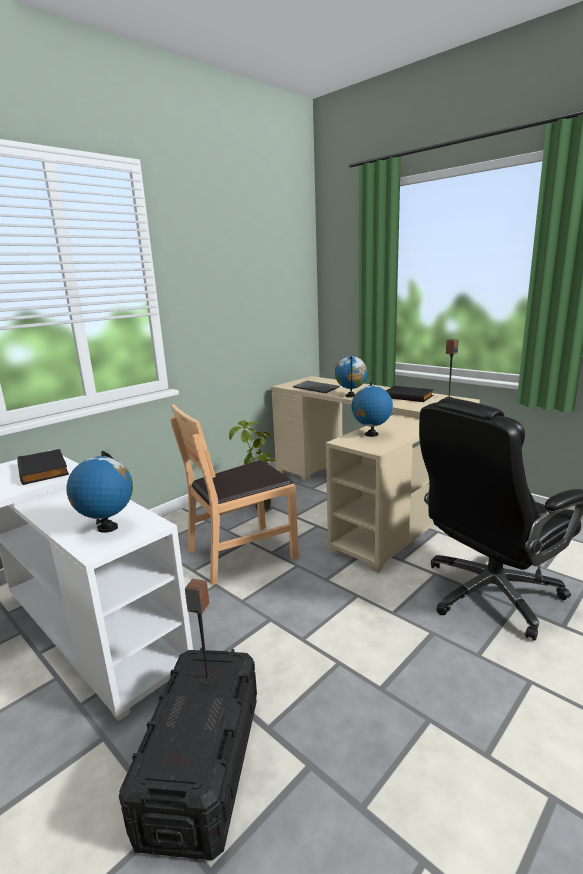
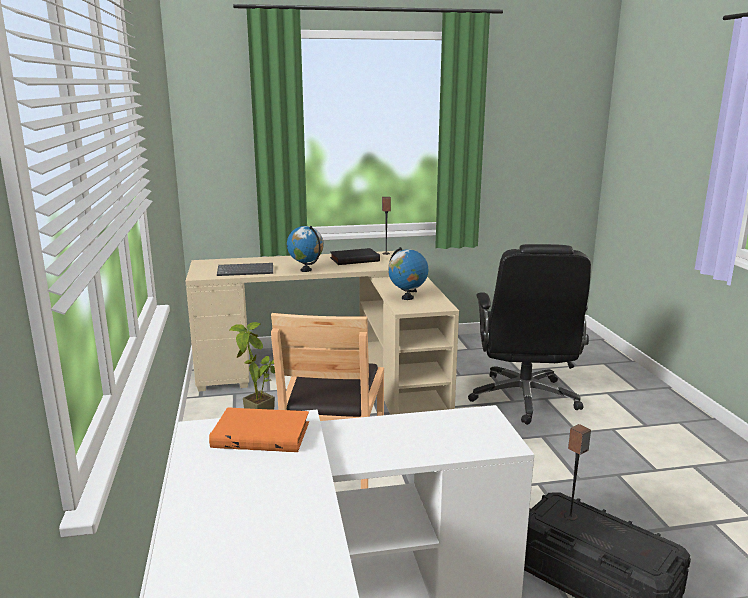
camera: 55 degrees left, 0 degrees up
black book [18,449,69,485] -> orange book [209,407,309,452]
globe [66,451,133,533] -> none

